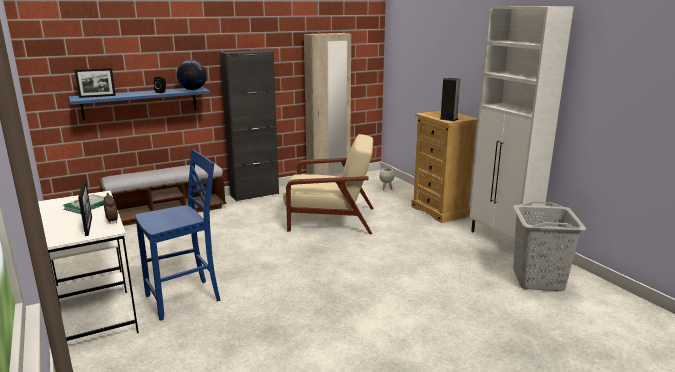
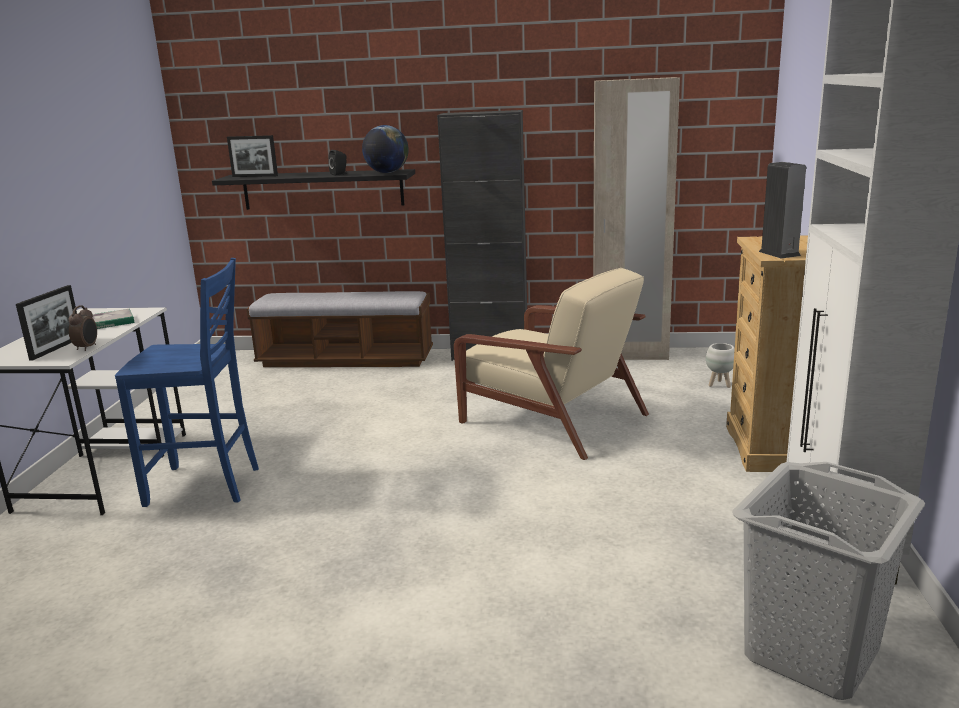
camera: 35 degrees right, 0 degrees up
blue shelf [69,87,210,120] -> black shelf [212,169,415,210]

